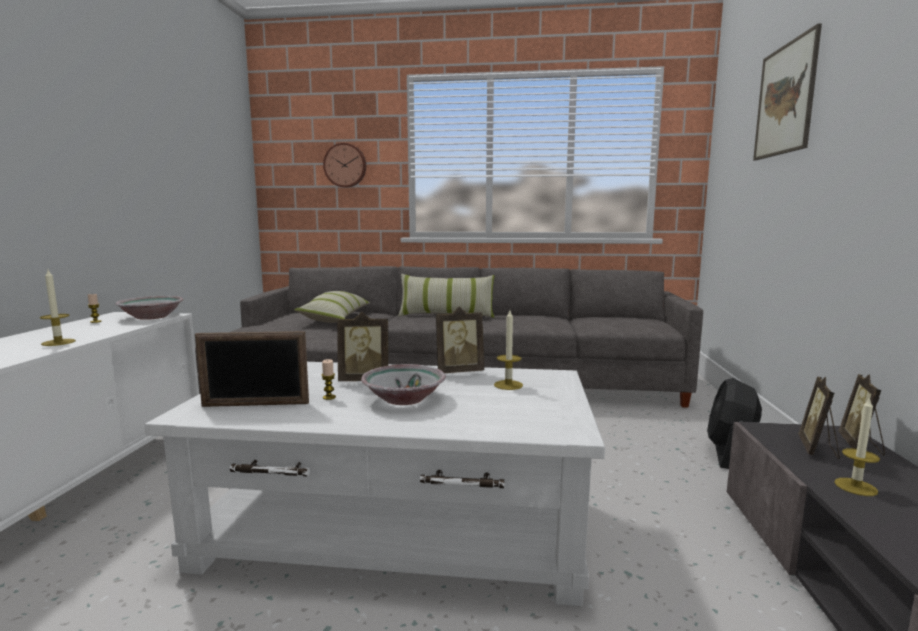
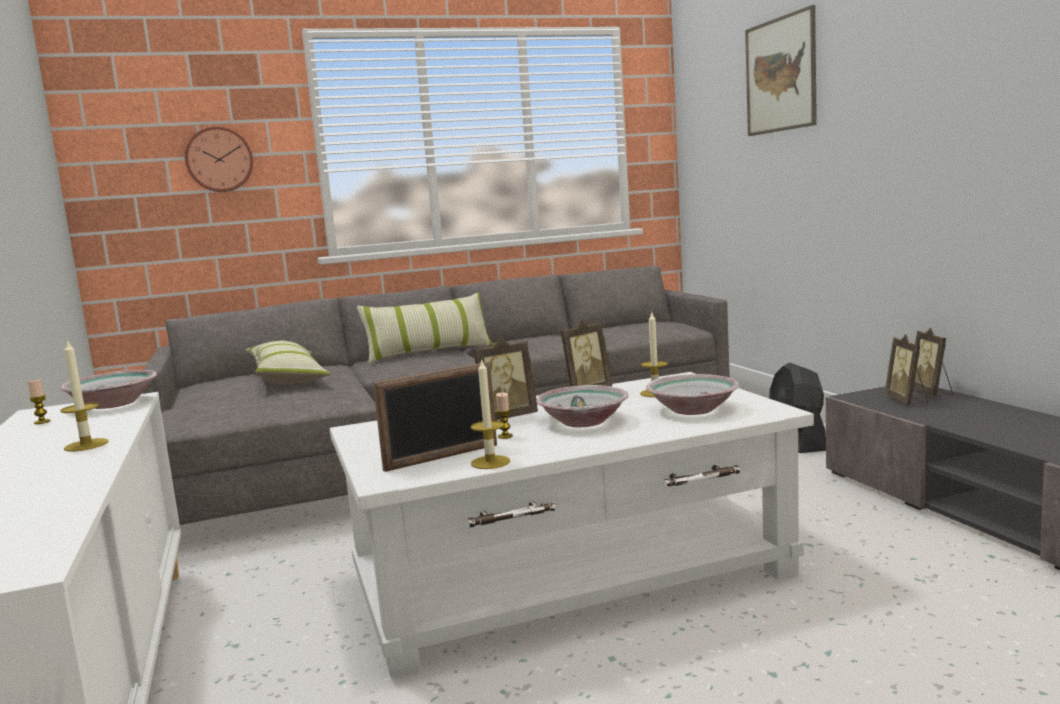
camera: 25 degrees left, 0 degrees up
candle [834,397,880,496] -> candle moved to [471,358,510,469]
none -> bowl [646,374,739,415]

